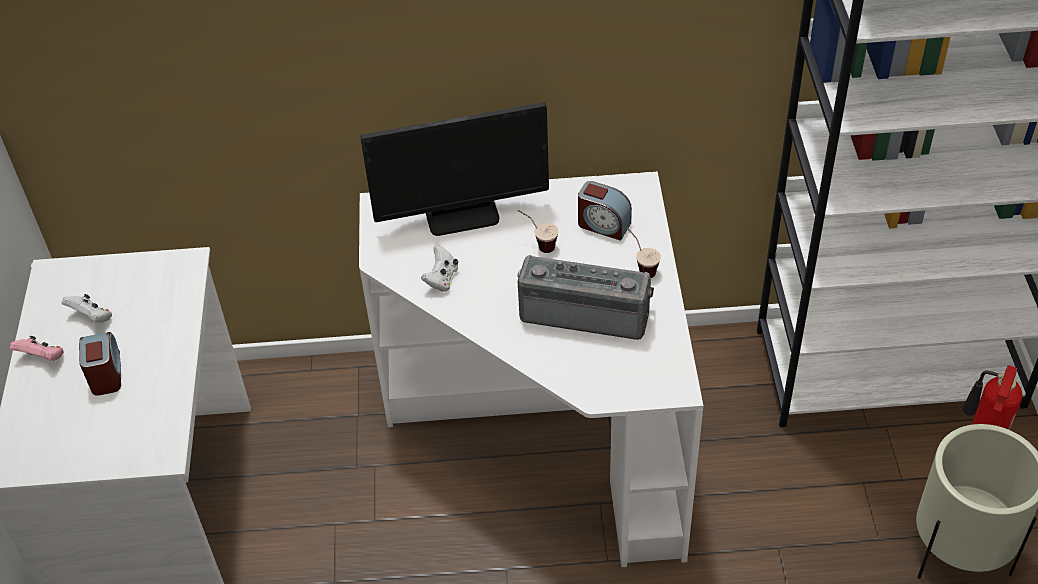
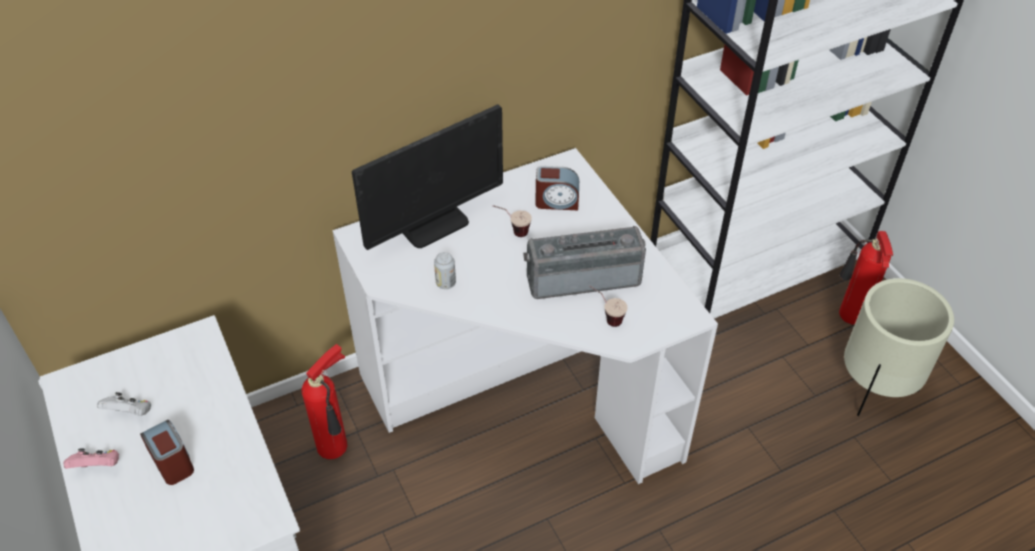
camera: 25 degrees left, 0 degrees up
white game controller [421,245,458,292] -> can [434,252,456,289]
cup [627,227,661,278] -> cup moved to [589,285,628,327]
none -> fire extinguisher [302,344,347,459]

